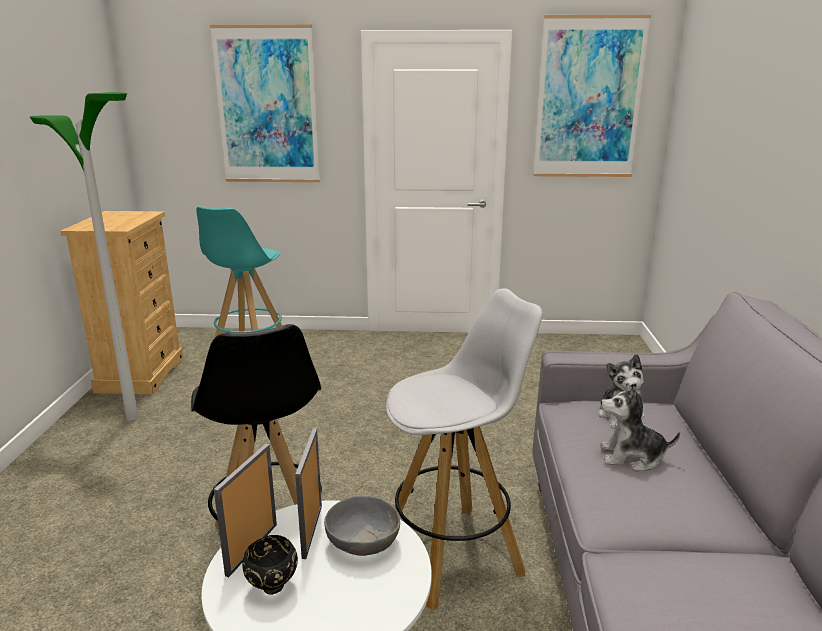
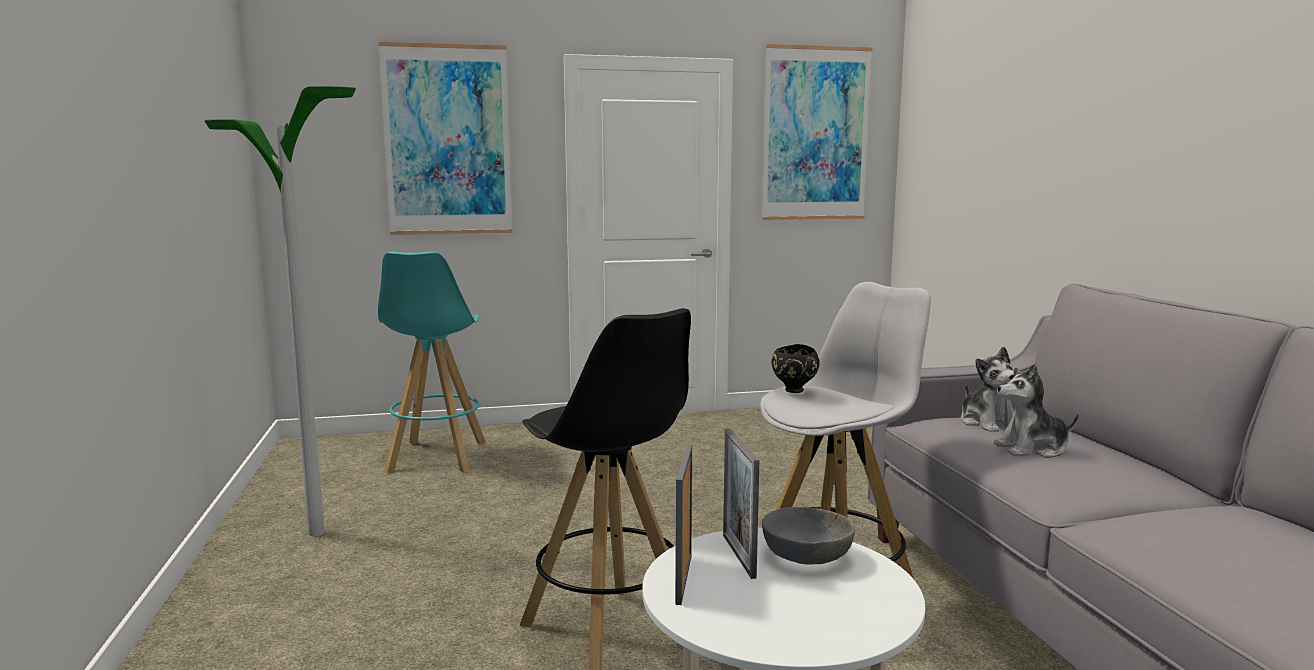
camera: 15 degrees left, 10 degrees down
beige dresser [60,211,184,394] -> none
black bowl [242,535,298,595] -> black bowl moved to [772,344,820,393]

